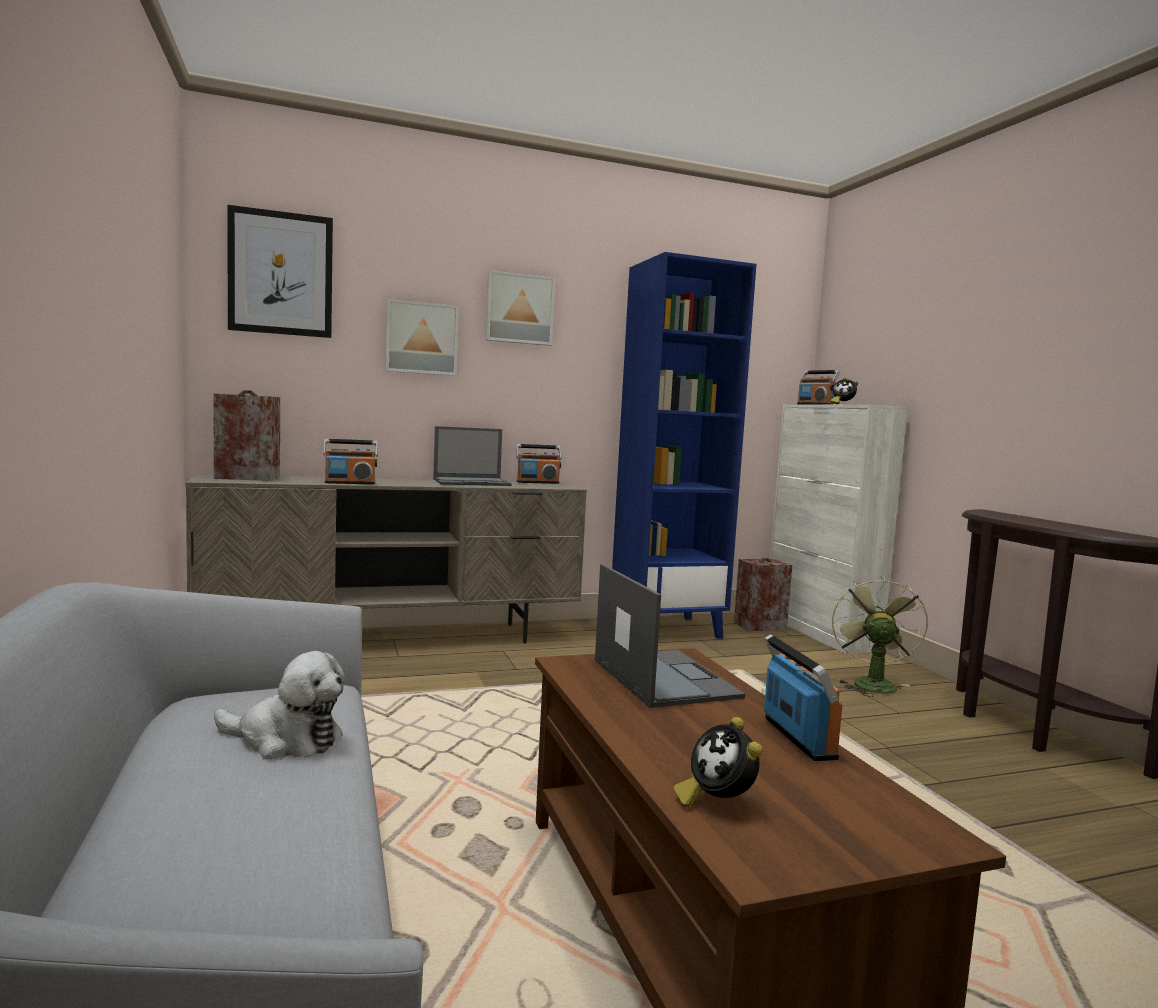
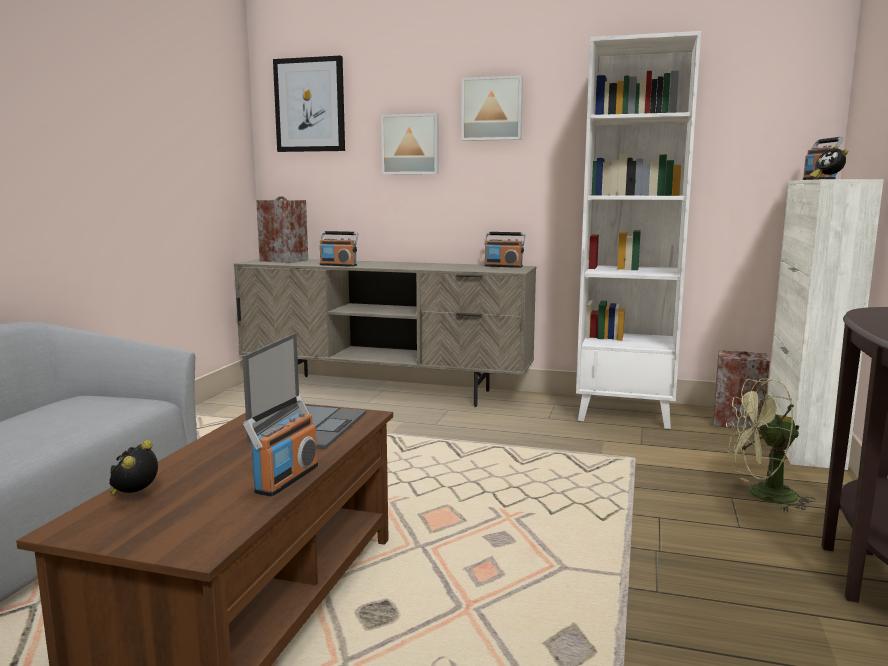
camera: 35 degrees right, 5 degrees up
plush toy [214,651,345,760] -> none
laptop [433,426,512,486] -> none
blue bookcase [612,252,757,639] -> white bookcase [576,31,701,429]
green fan [832,575,928,697] -> green fan turned 135 degrees counterclockwise [726,378,815,512]

